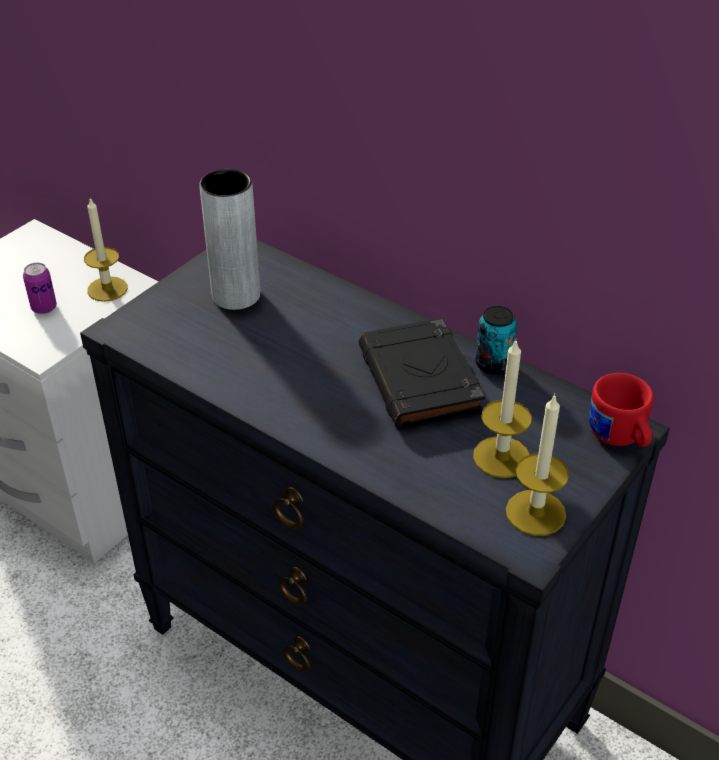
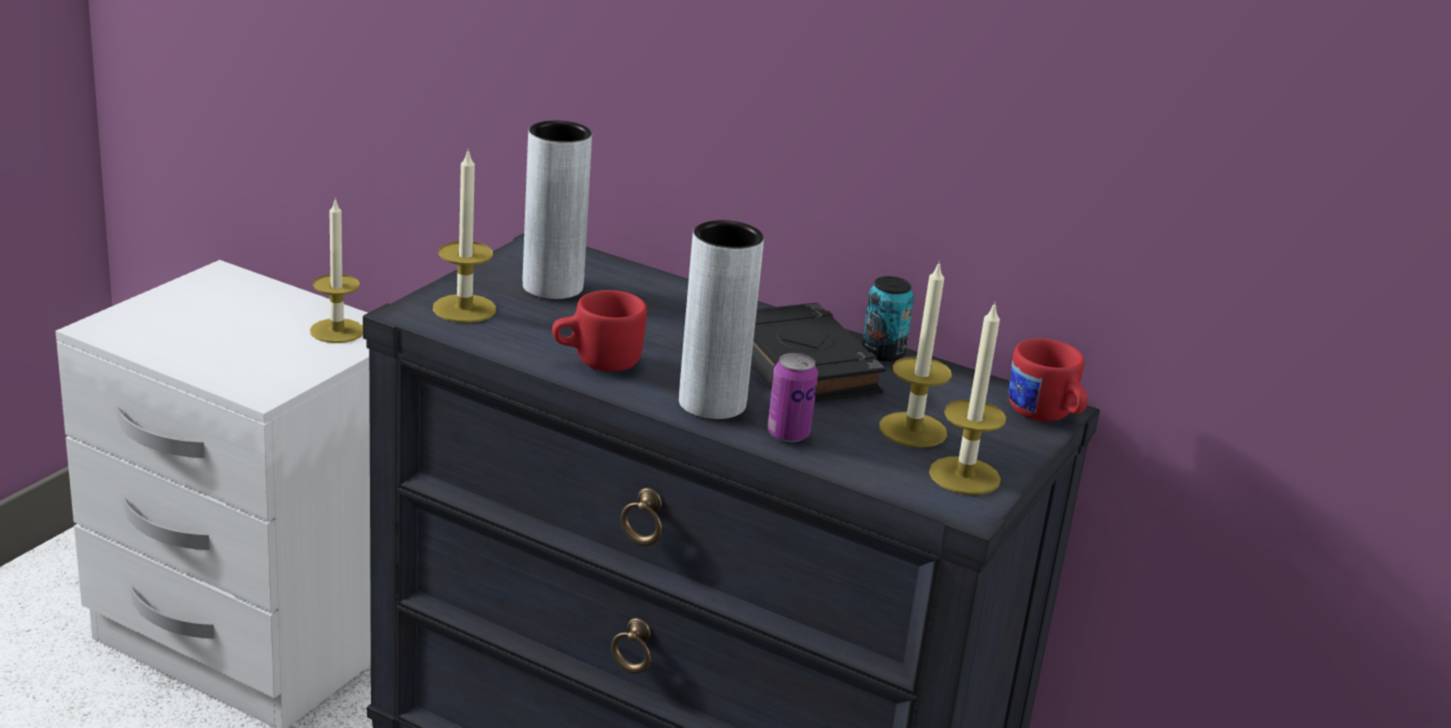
camera: 10 degrees left, 15 degrees down
can [23,263,57,314] -> can moved to [767,353,818,442]
none -> candle [433,149,496,323]
none -> red mug [552,290,647,372]
none -> grey vase [679,220,764,419]

